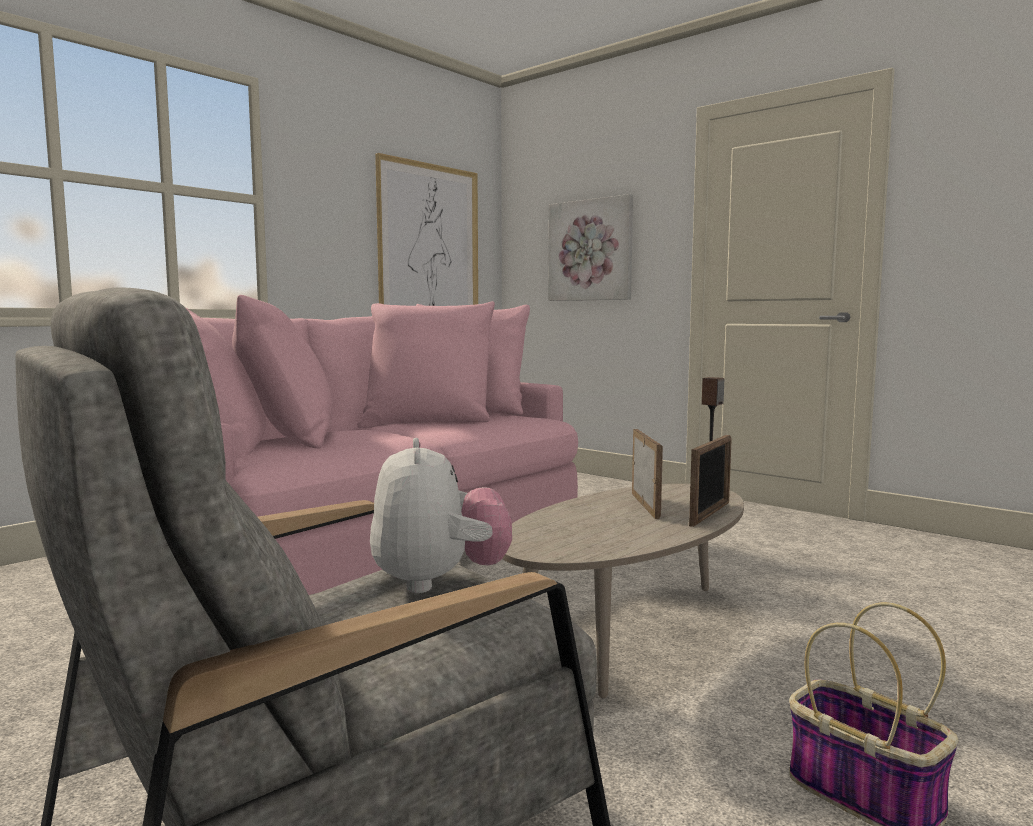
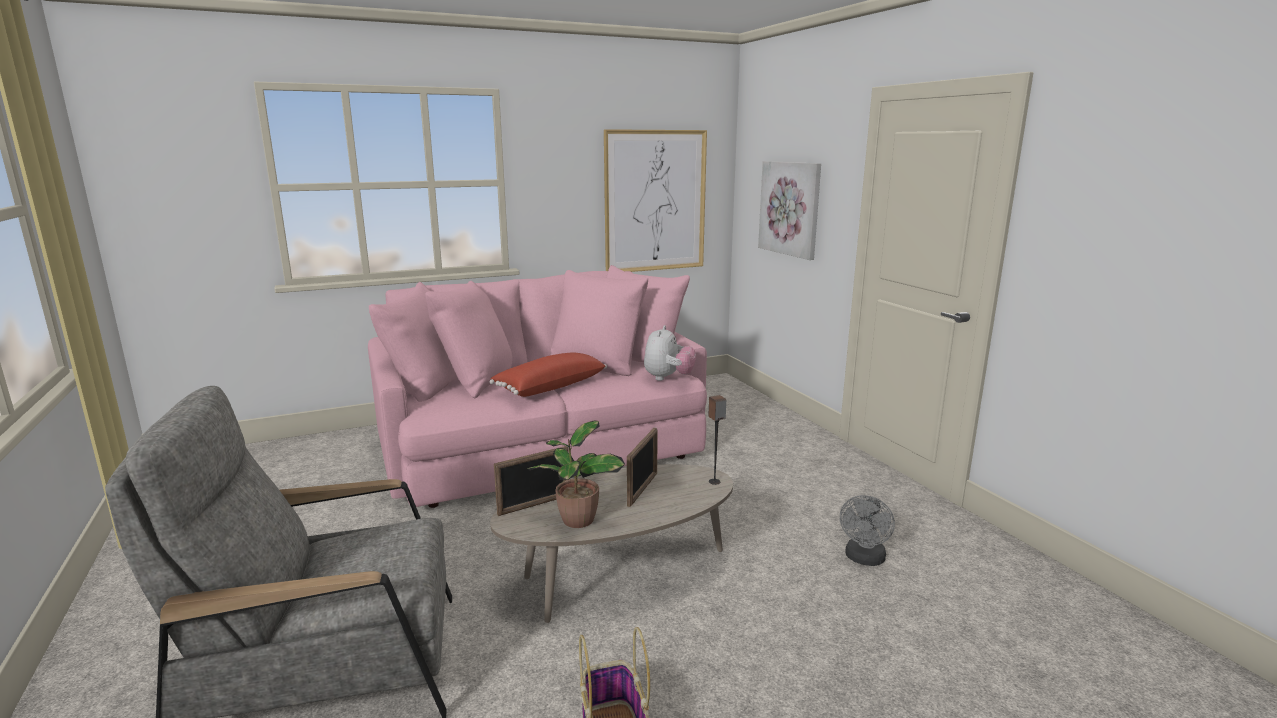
camera: 25 degrees right, 10 degrees up
plush toy [370,438,512,593] -> plush toy moved to [644,325,696,381]
picture frame [689,435,732,527] -> picture frame moved to [494,446,568,516]
none -> red pillow [489,352,607,397]
none -> potted plant [527,421,625,528]
none -> grey fan [840,495,895,566]

